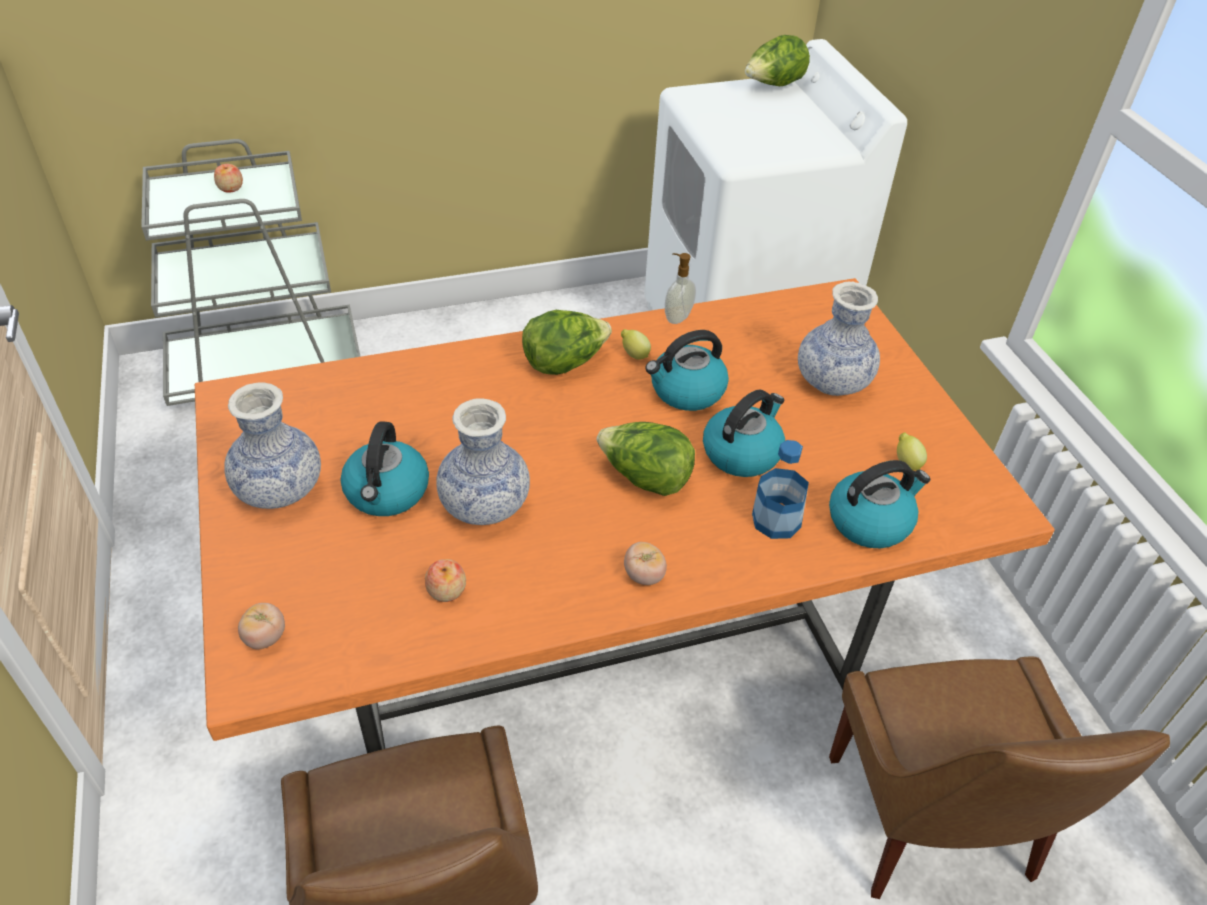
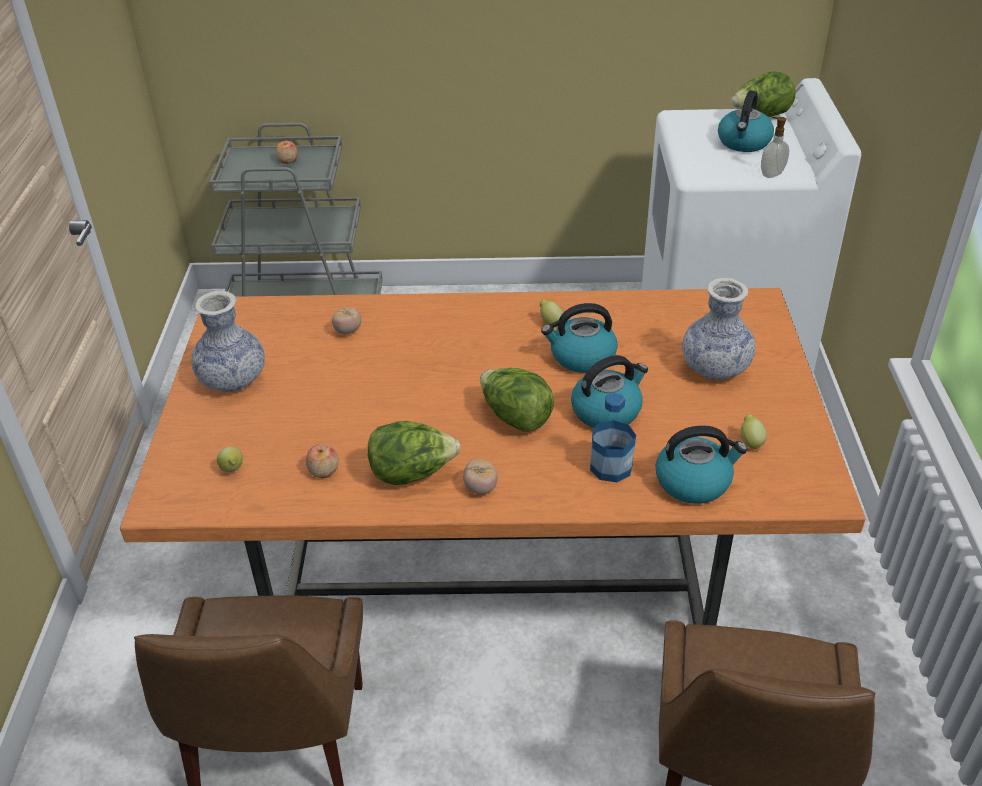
camera: 20 degrees right, 5 degrees down
tomato [238,603,285,649] -> tomato moved to [332,307,361,334]
kettle [341,421,429,516] -> kettle moved to [718,90,774,152]
vase [436,399,530,525] -> none
lettuce [522,310,612,375] -> lettuce moved to [368,421,461,485]
soap dispenser [665,253,696,324] -> soap dispenser moved to [761,117,789,178]
none -> lemon [217,447,243,472]

